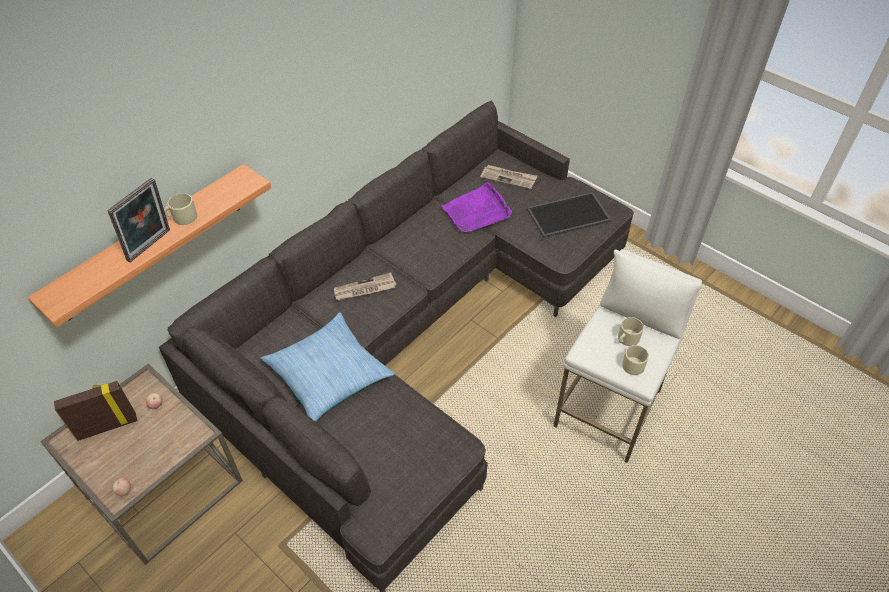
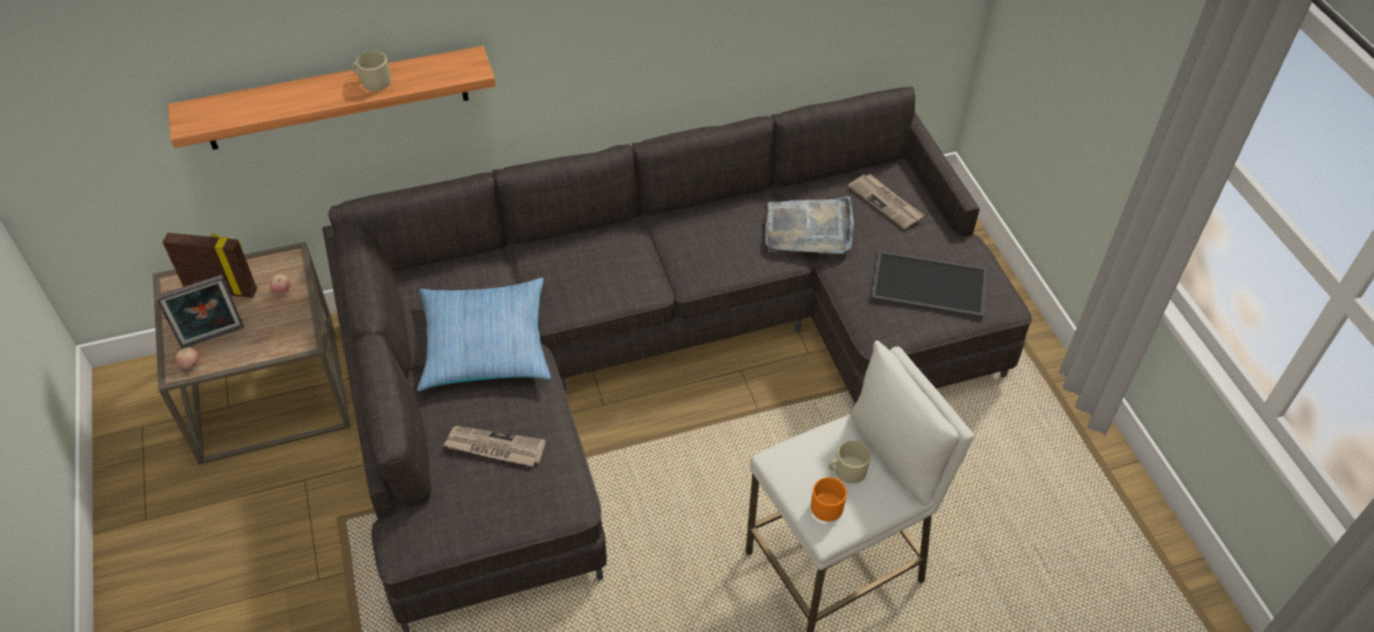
camera: 30 degrees right, 0 degrees up
picture frame [107,178,170,262] -> picture frame moved to [155,275,244,349]
newspaper [334,273,396,301] -> newspaper moved to [443,426,546,466]
purple tray [442,182,512,234] -> grey tray [765,196,854,254]
beige mug [622,345,649,375] -> orange mug [811,477,847,522]

